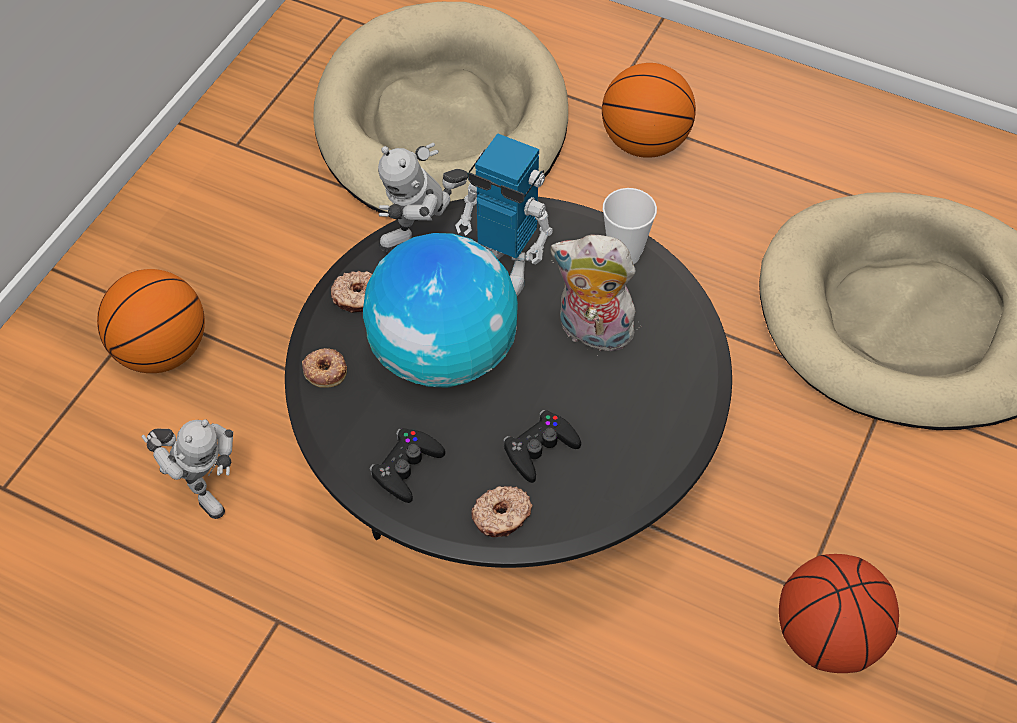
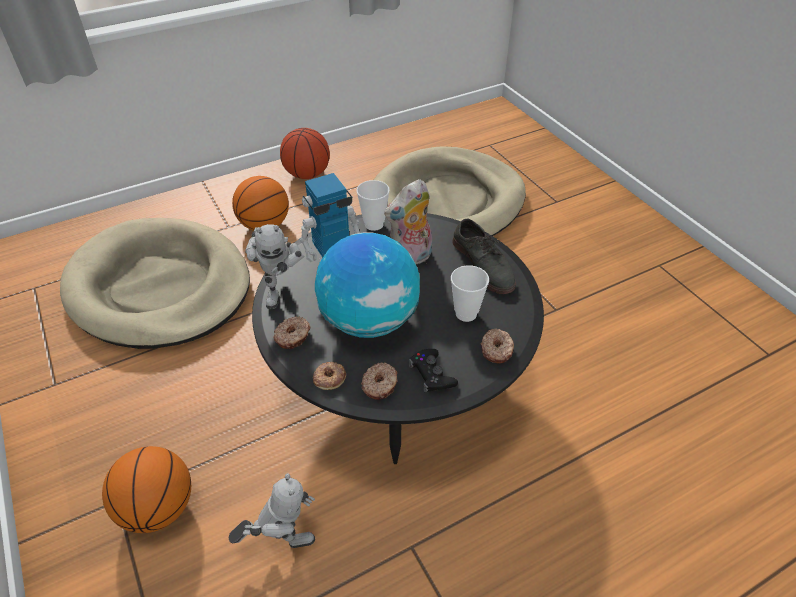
camera: 55 degrees left, 10 degrees down
black game controller [503,410,581,483] -> cup [451,265,489,322]
basketball [779,554,899,673] -> basketball moved to [280,128,330,179]
none -> donut [361,362,398,400]
none -> grey shoe [452,219,516,294]

